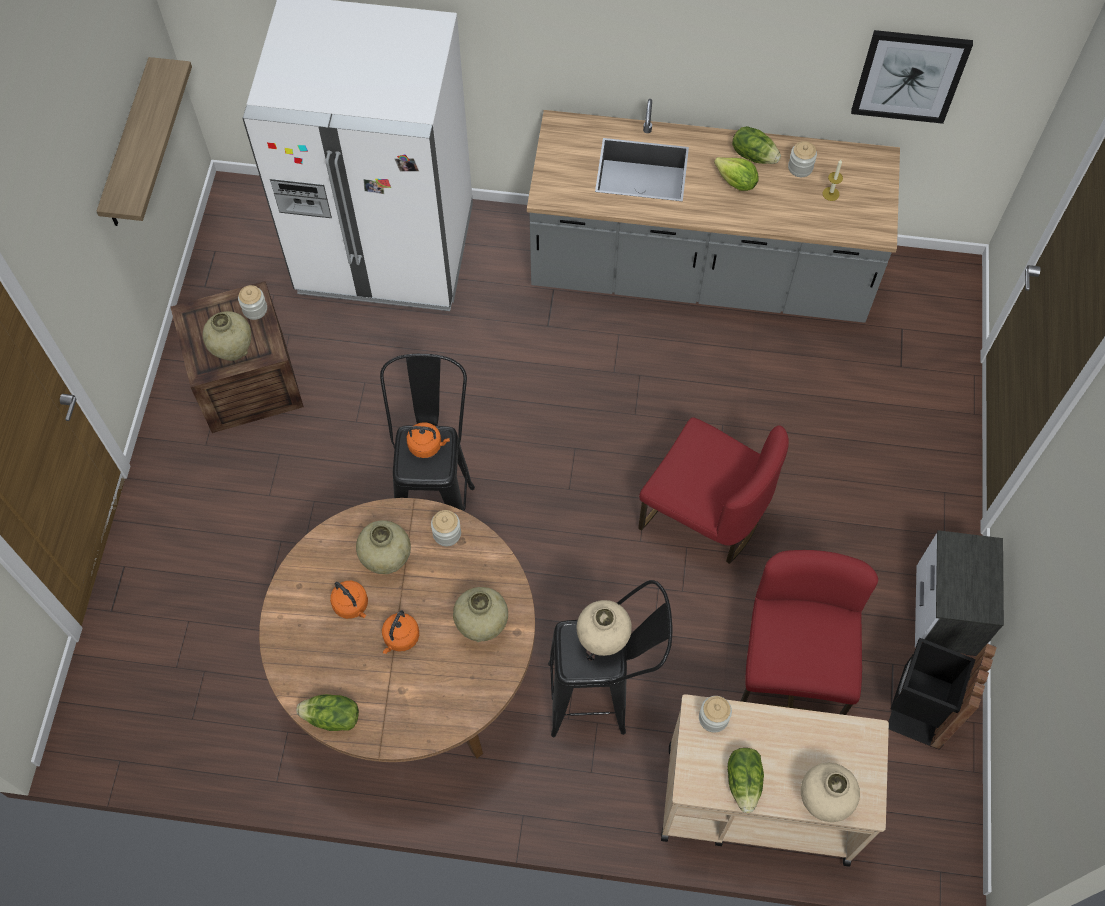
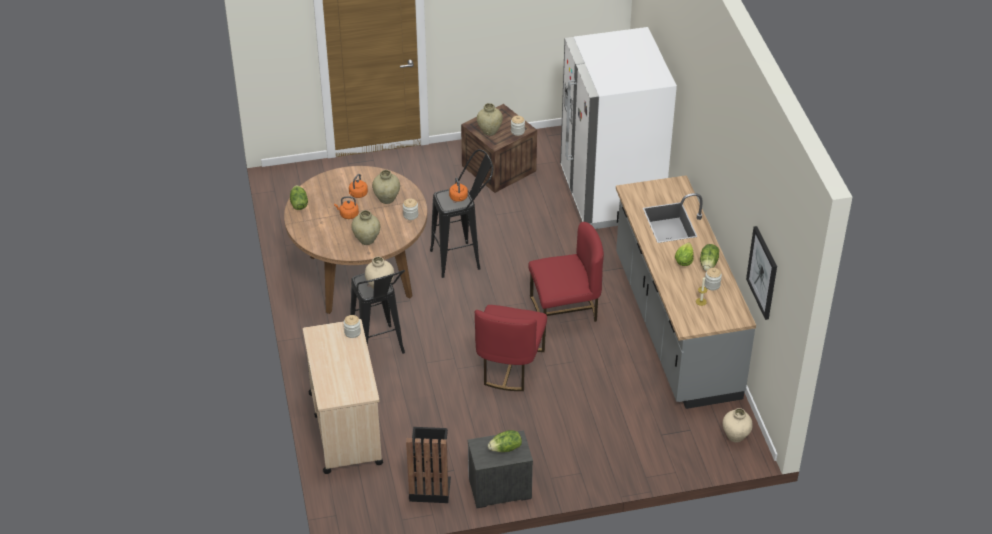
camera: 70 degrees right, 20 degrees down
shelf [96,57,192,226] -> none
lettuce [728,748,764,813] -> lettuce moved to [488,430,522,452]
red chair [741,550,878,715] -> red chair moved to [528,222,604,337]
beige vase [801,763,860,822] -> beige vase moved to [723,408,753,443]

